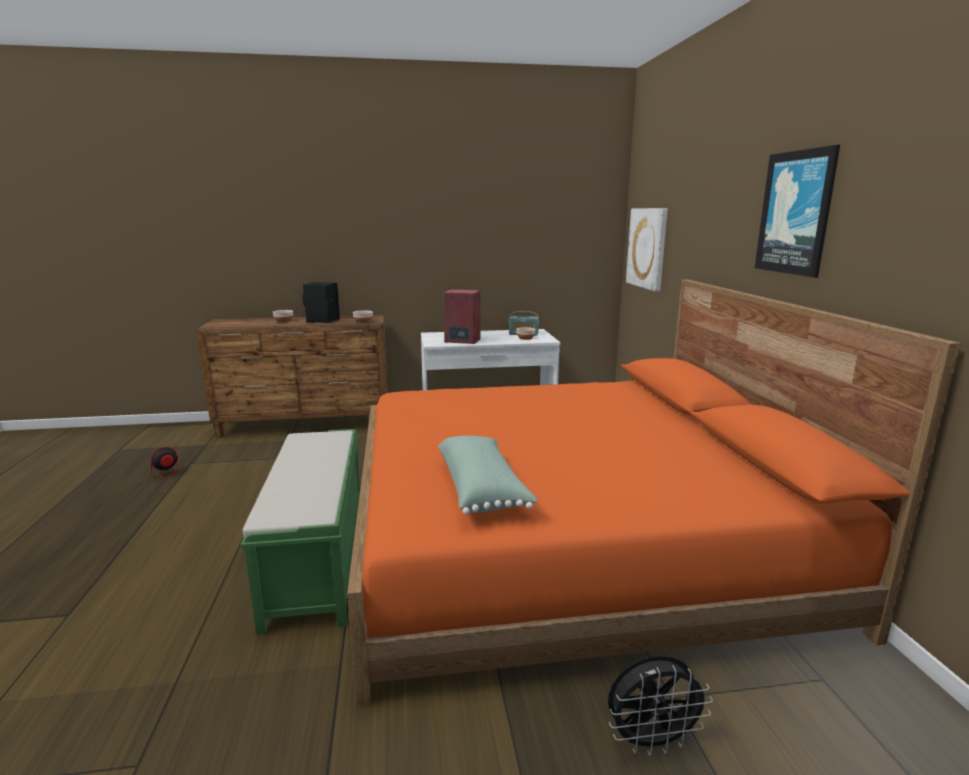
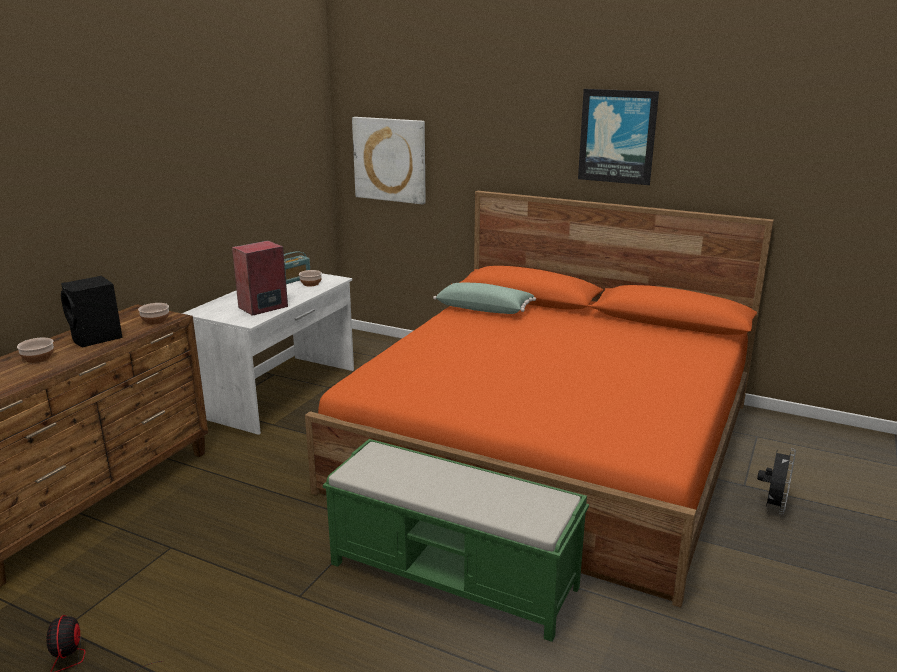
camera: 55 degrees left, 5 degrees up
green pillow [438,436,538,515] -> green pillow moved to [433,283,536,314]

